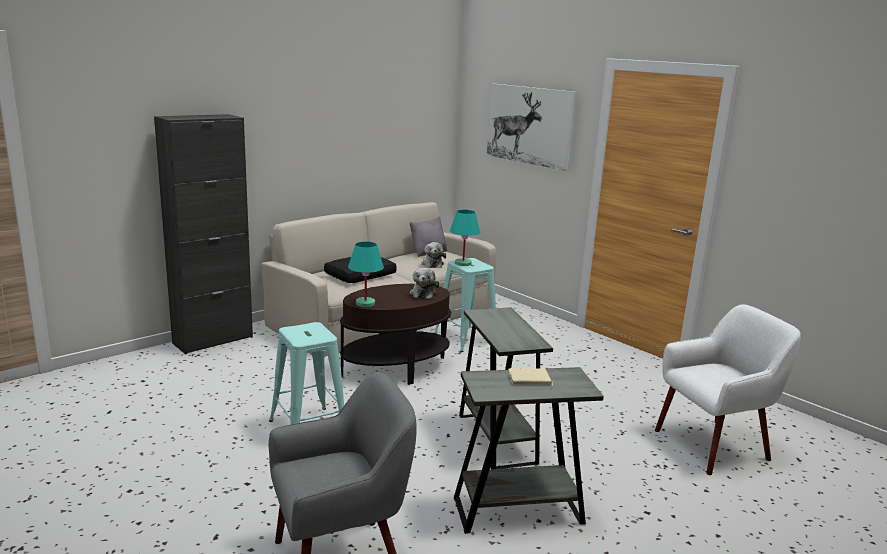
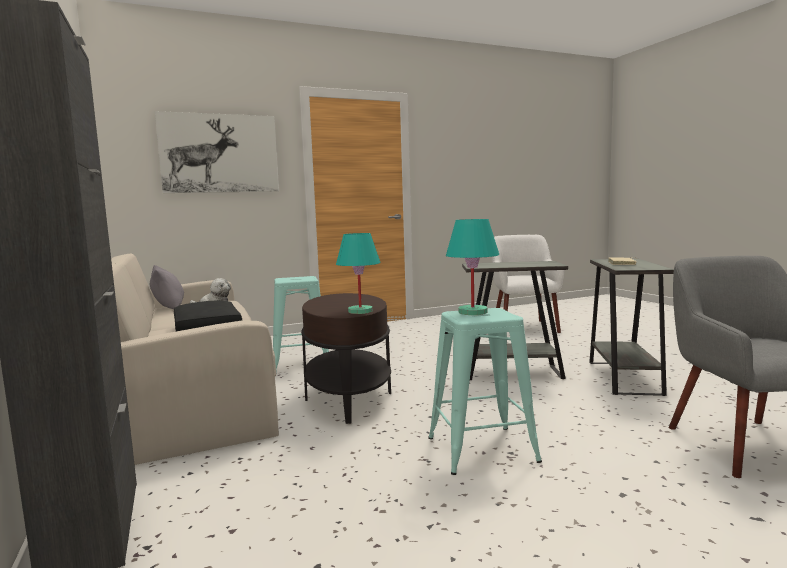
camera: 70 degrees left, 10 degrees down
plush toy [410,268,439,299] -> none
turquoise table lamp [450,210,480,266] -> turquoise table lamp moved to [446,219,499,315]

